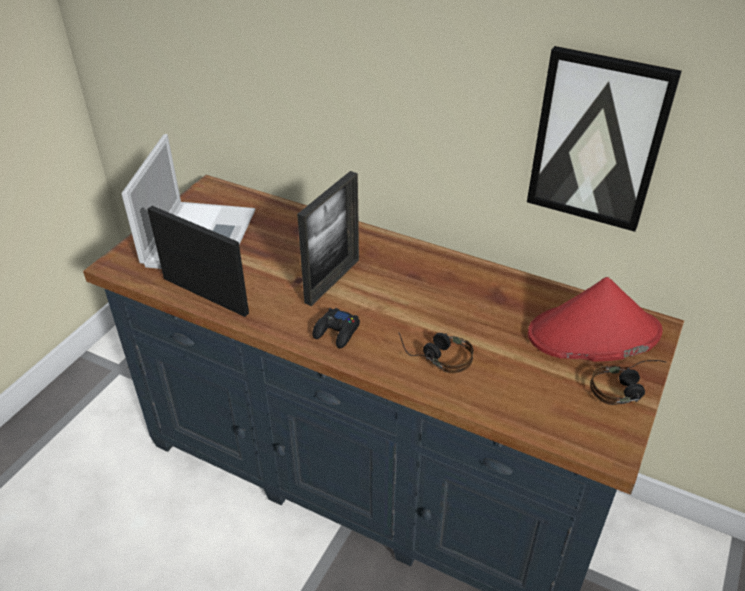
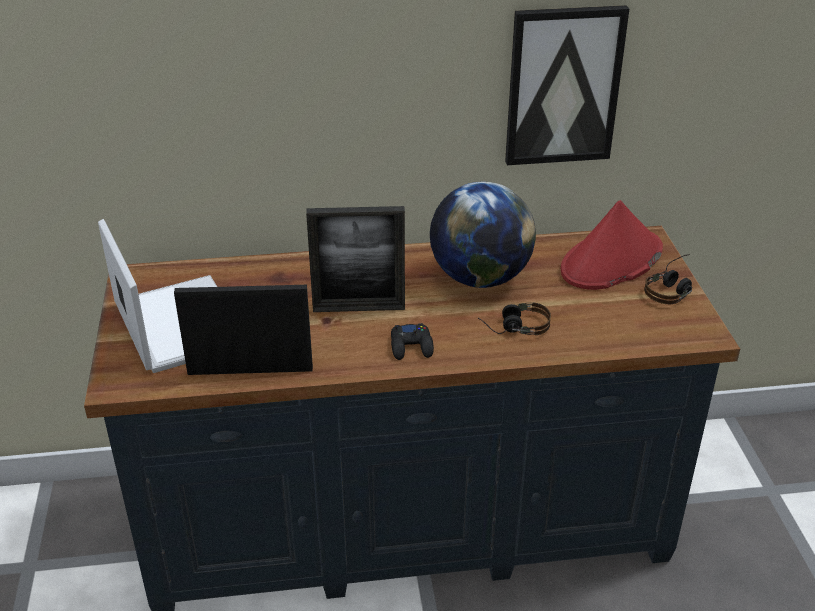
camera: 35 degrees left, 5 degrees down
picture frame [297,171,359,306] -> picture frame turned 90 degrees clockwise [306,206,405,312]
none -> globe [430,182,536,288]

